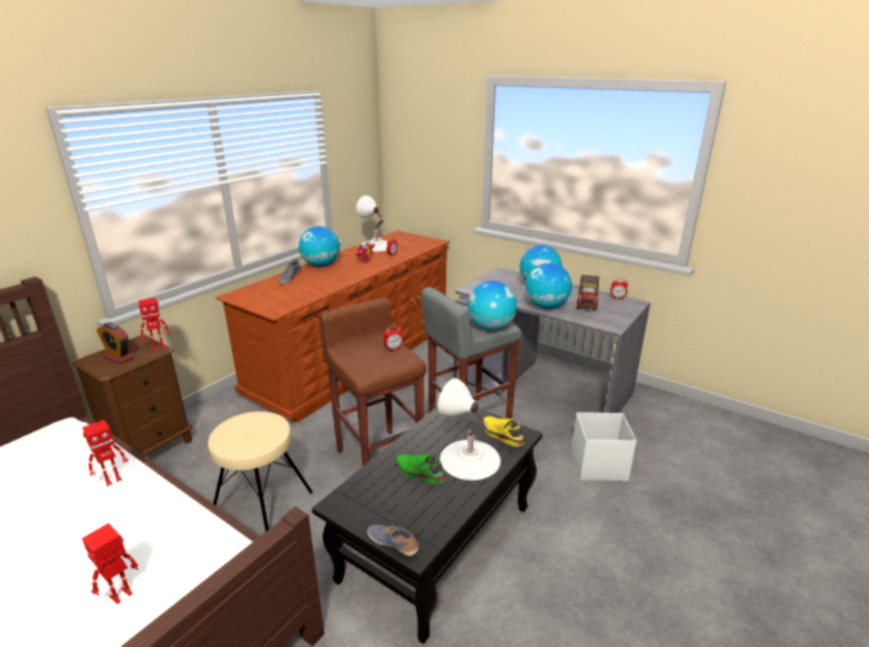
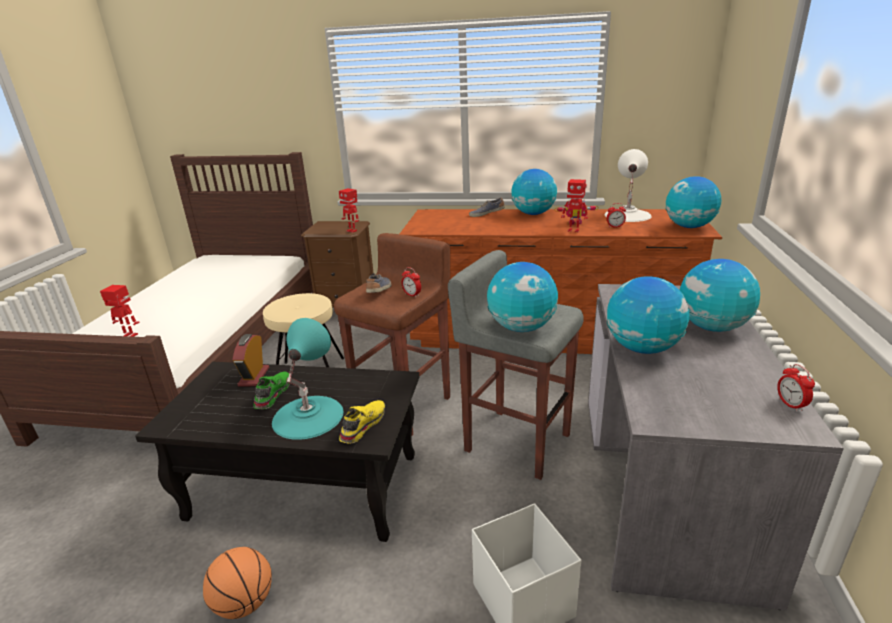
camera: 65 degrees right, 0 degrees up
toy robot [82,420,128,487] -> toy robot moved to [561,179,588,232]
alarm clock [97,323,135,364] -> alarm clock moved to [232,334,269,386]
shoe [367,525,419,556] -> shoe moved to [366,273,391,293]
white table lamp [438,378,501,480] -> turquoise table lamp [272,318,343,440]
toy truck [577,275,599,310] -> none
none -> basketball [203,547,272,619]
none -> globe [665,176,721,228]

